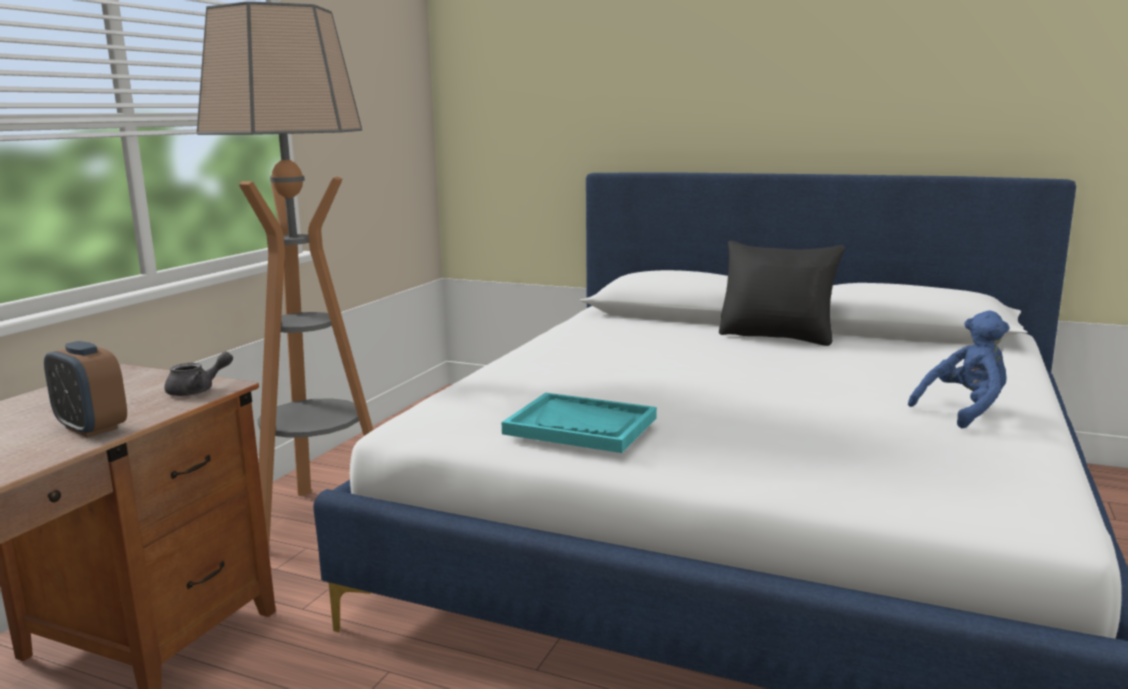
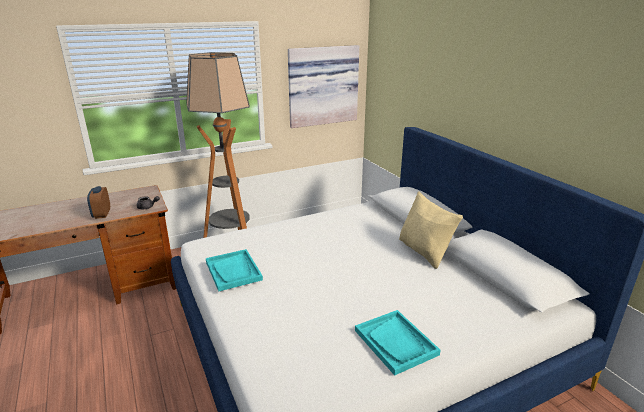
camera: 40 degrees right, 10 degrees up
black pillow [719,240,845,346] -> beige pillow [399,191,463,269]
blue plush toy [908,310,1010,428] -> turquoise tray [355,310,441,376]
none -> picture [288,45,359,128]

